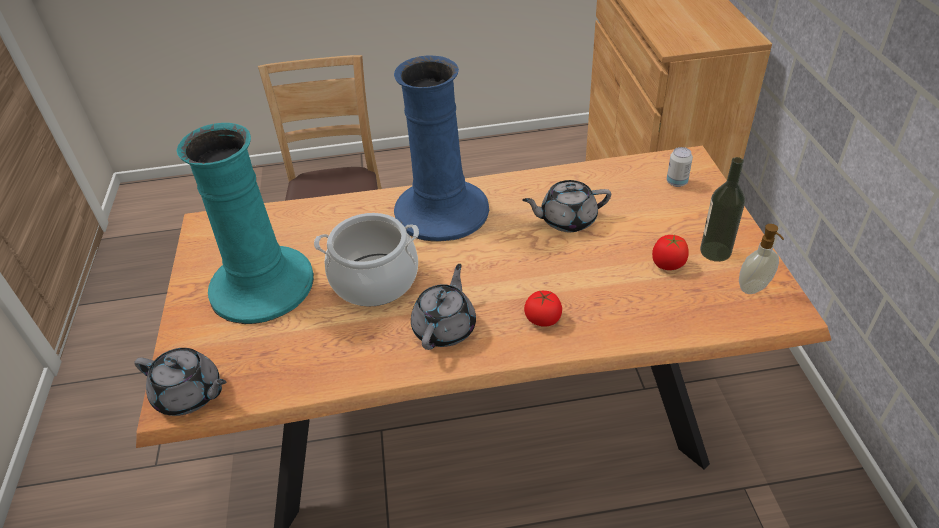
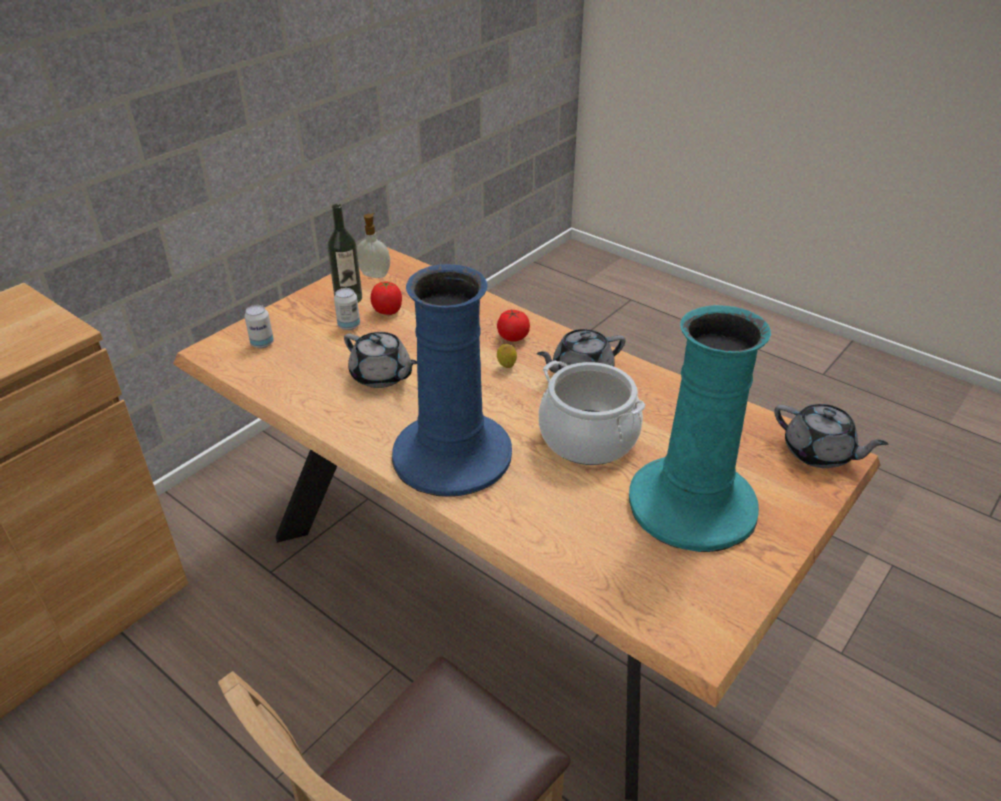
camera: 135 degrees left, 5 degrees down
grey teapot [134,348,226,416] -> grey teapot turned 150 degrees clockwise [774,404,888,468]
none -> can [334,288,360,330]
none -> lemon [497,344,517,368]

